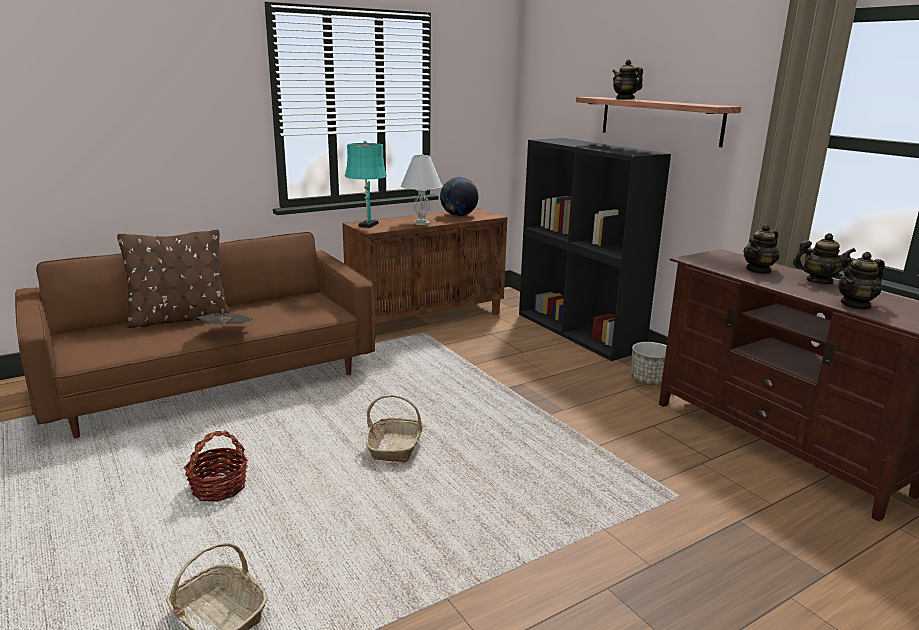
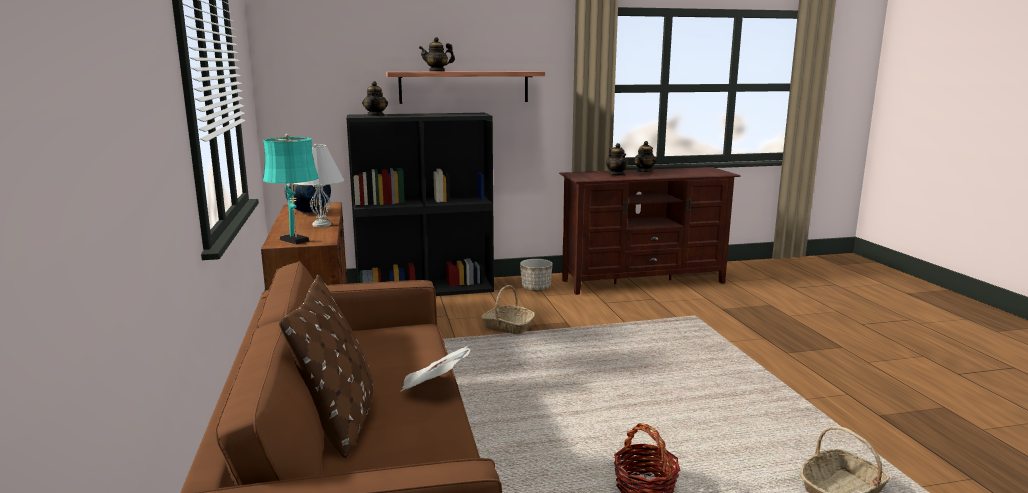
camera: 70 degrees left, 5 degrees down
basket [366,395,424,463] -> basket moved to [481,285,535,334]
teapot [838,252,885,310] -> teapot moved to [362,81,388,116]

